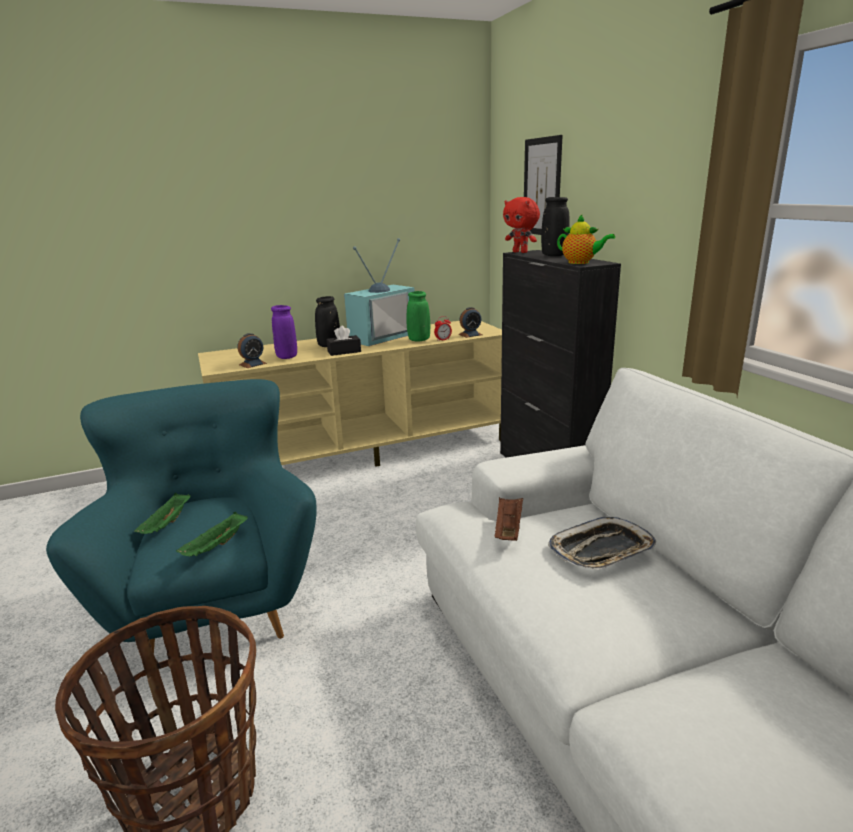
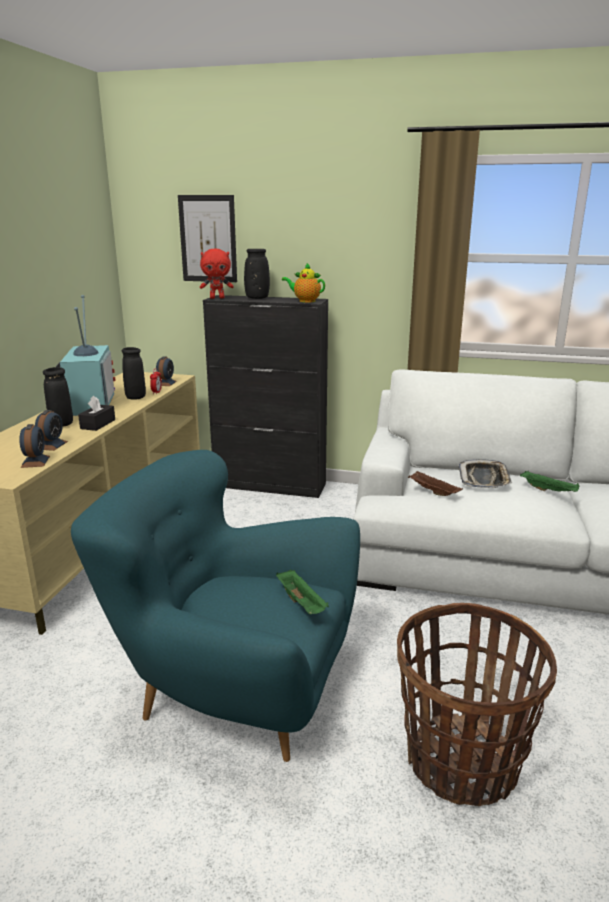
camera: 55 degrees left, 0 degrees up
green tray [134,493,191,534] -> green tray moved to [520,471,580,492]
purple vase [271,305,297,359] -> alarm clock [35,410,68,451]
green vase [407,291,430,342] -> black vase [122,347,146,400]
teapot [557,214,615,264] -> teapot turned 135 degrees counterclockwise [282,263,325,303]

